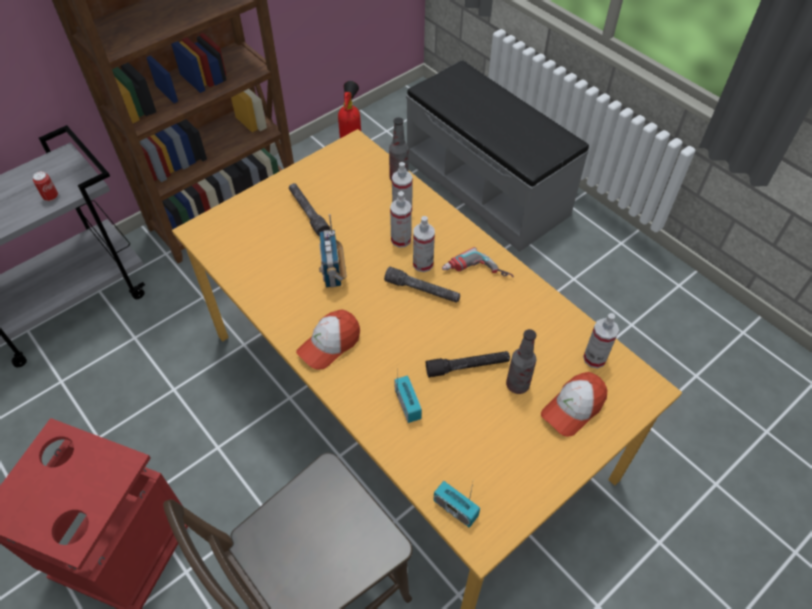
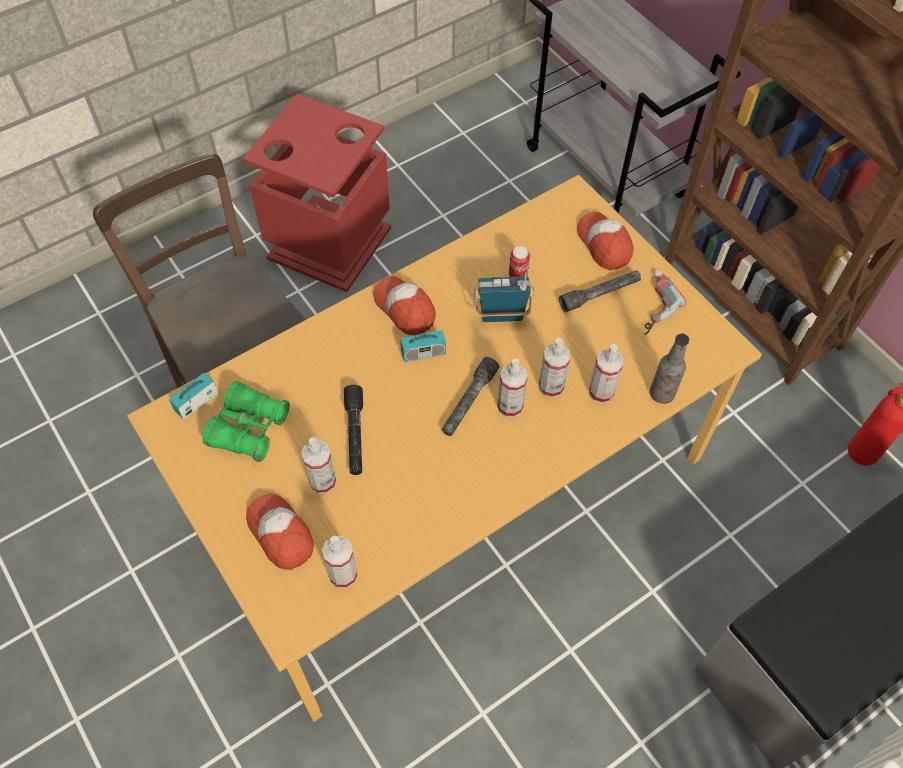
camera: 95 degrees right, 5 degrees up
can [33,171,58,201] -> can moved to [509,246,530,277]
radio [394,375,422,423] -> radio moved to [400,316,446,362]
power drill [442,247,514,277] -> power drill moved to [644,269,686,335]
bottle [506,329,536,394] -> spray bottle [301,437,336,494]
none -> green binoculars [202,381,290,462]
none -> cap [577,212,633,270]

